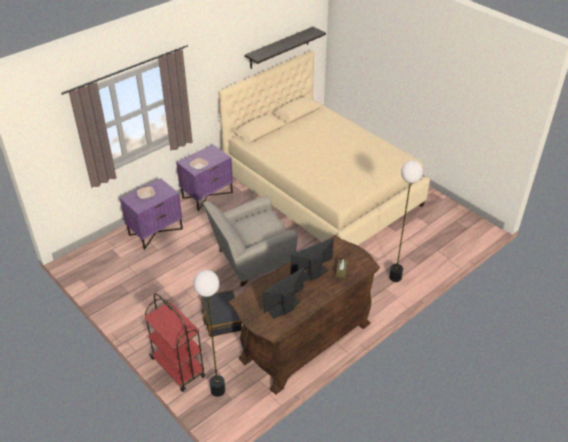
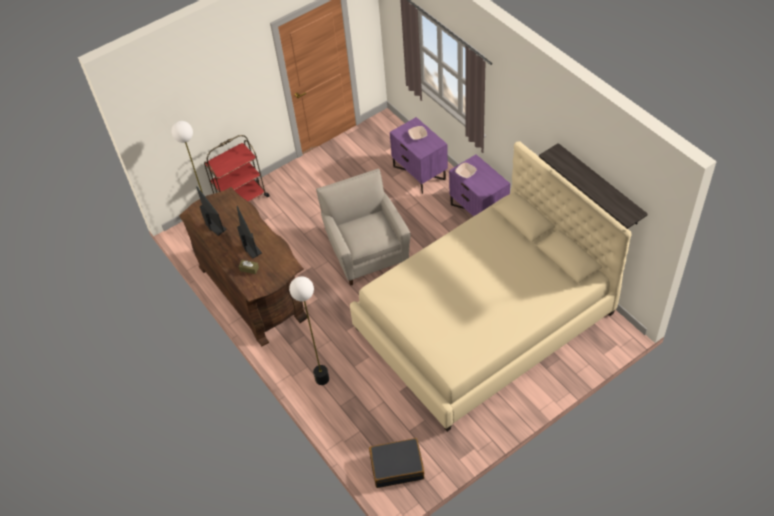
camera: 100 degrees right, 10 degrees up
black suitcase [201,290,242,337] -> black suitcase moved to [369,438,424,488]

